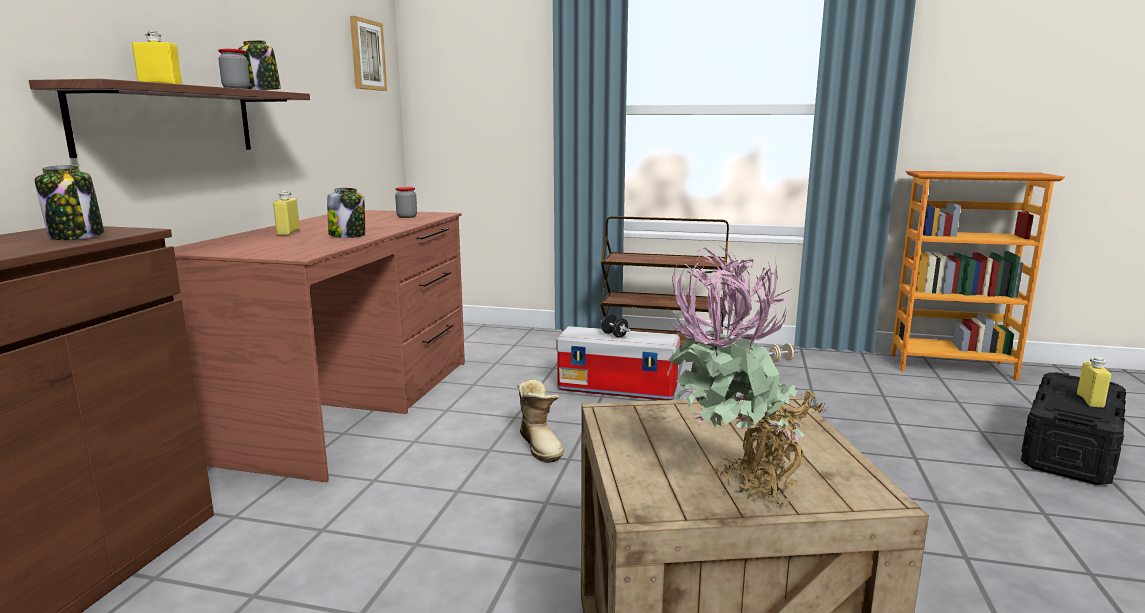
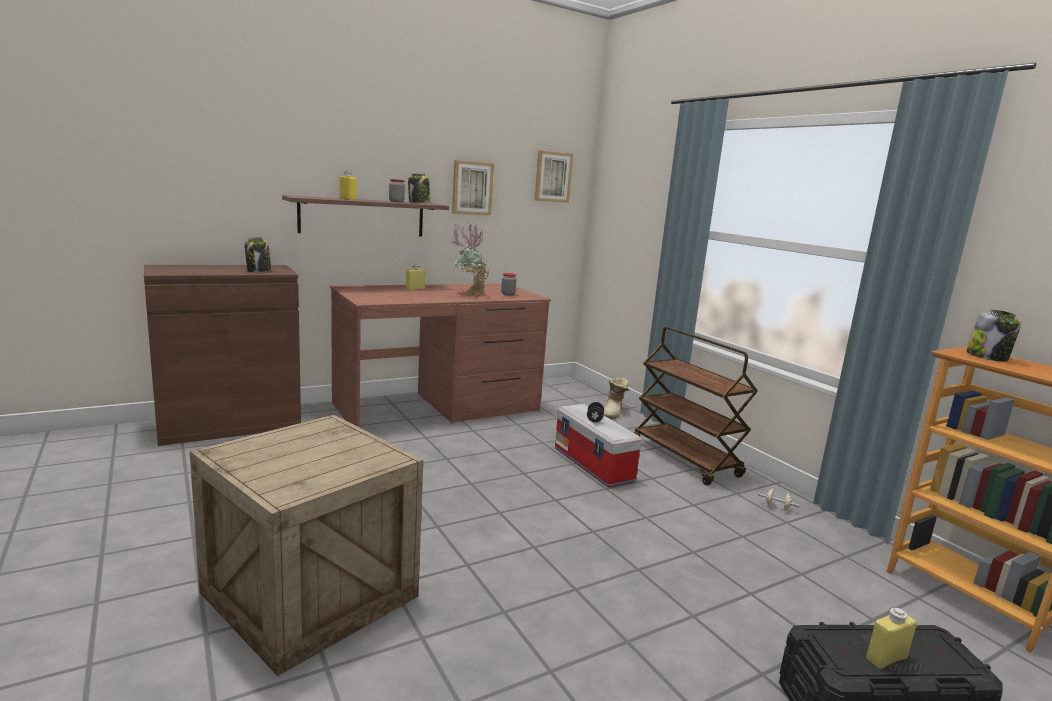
camera: 45 degrees right, 0 degrees up
jar [327,188,365,238] -> jar moved to [966,309,1021,362]
boot [517,379,564,463] -> boot moved to [604,378,629,419]
potted plant [663,246,830,505] -> potted plant moved to [451,223,489,295]
none -> picture [452,160,494,215]

